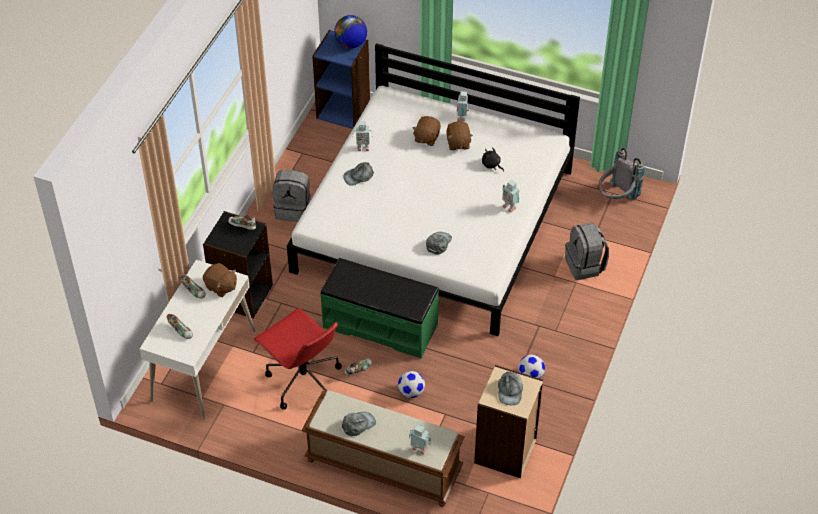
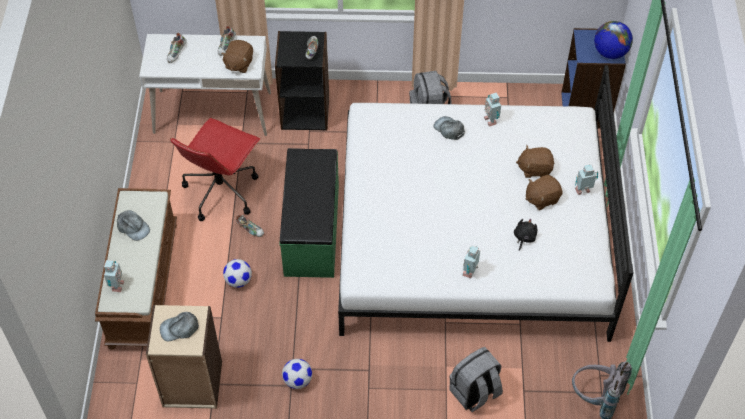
camera: 70 degrees right, 5 degrees up
grey cap [426,232,452,255] -> none

